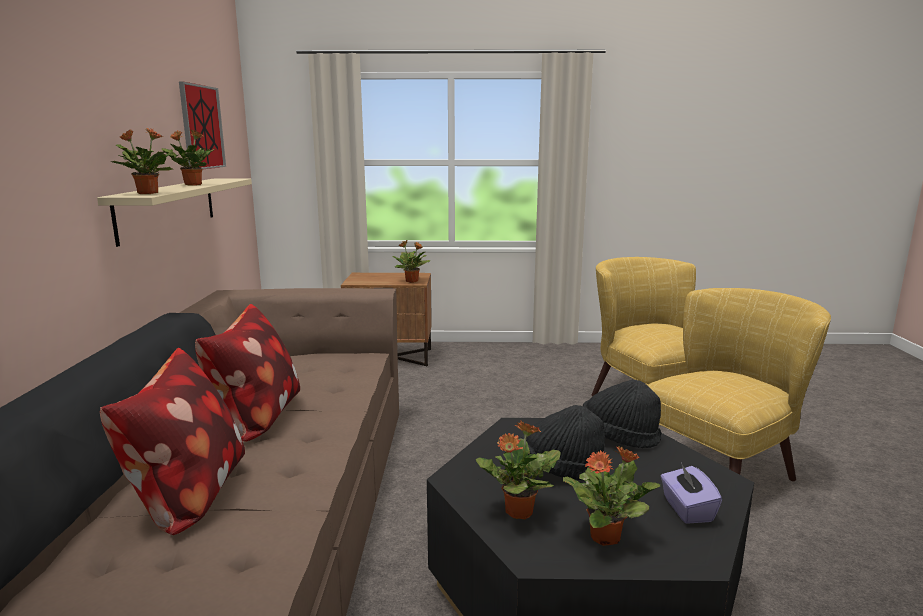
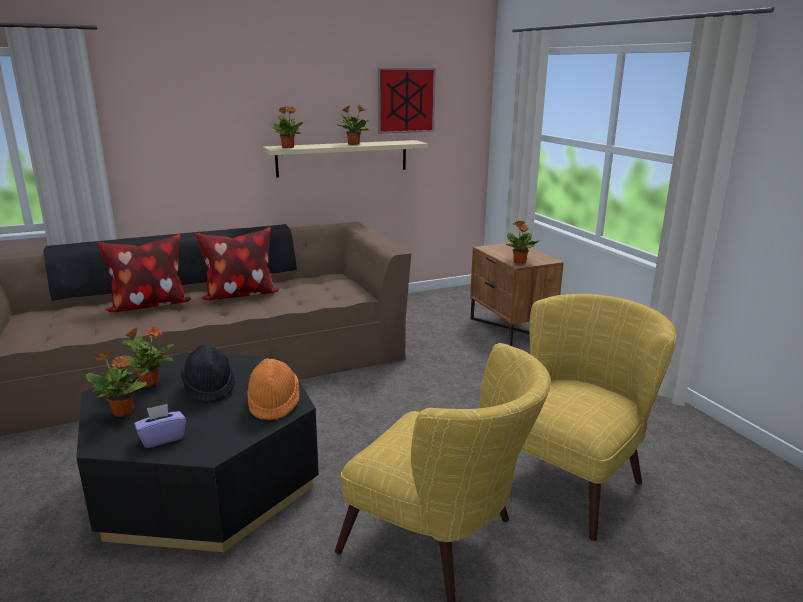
camera: 65 degrees right, 5 degrees up
black hat [583,380,661,448] -> orange hat [247,358,300,420]

